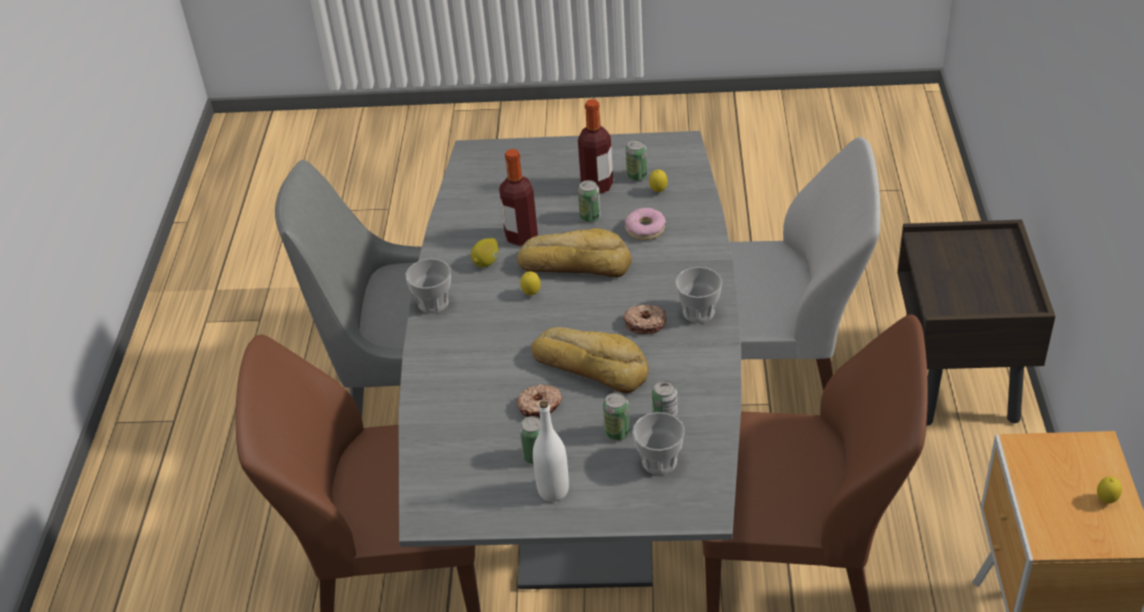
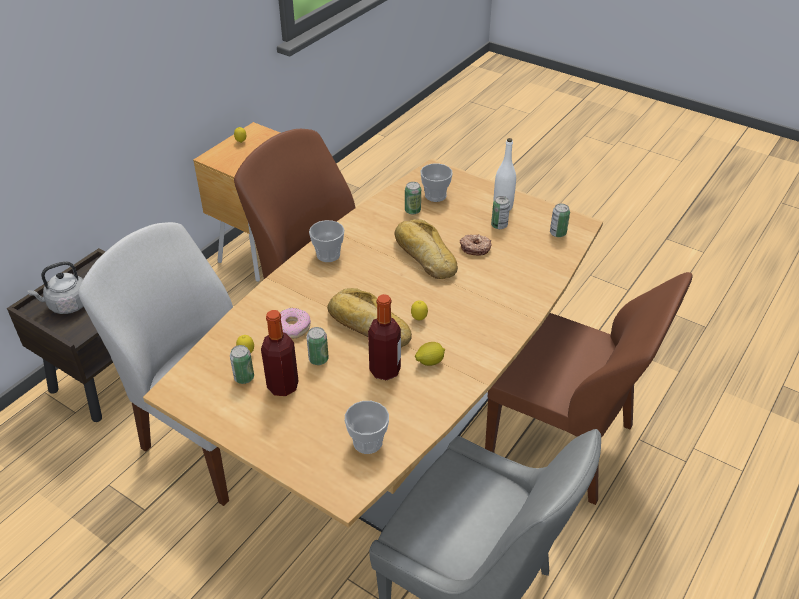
camera: 150 degrees left, 0 degrees up
grey dining table [398,131,742,589] -> brown dining table [143,159,603,532]
cup [405,259,451,313] -> cup moved to [345,401,389,454]
can [603,393,630,440] -> can moved to [550,204,570,237]
donut [623,304,666,334] -> none
none -> grey kettle [28,261,84,314]

